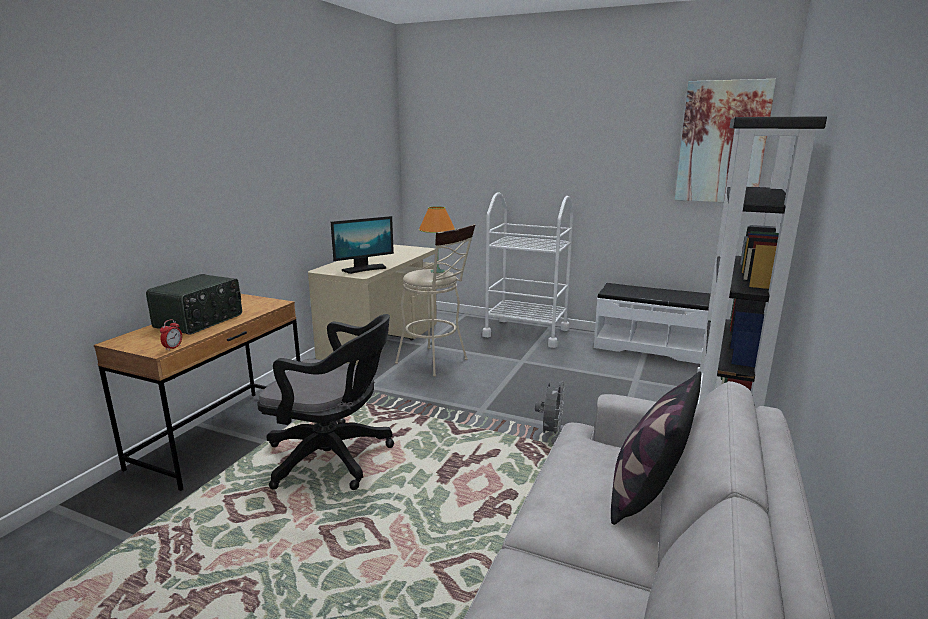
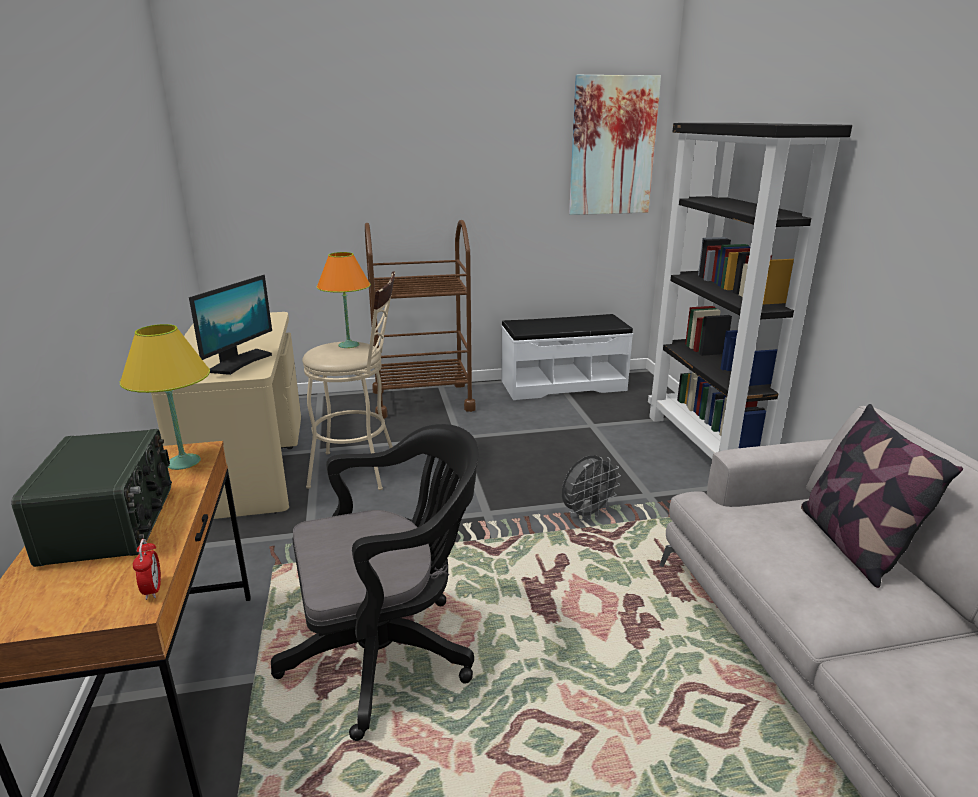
camera: 35 degrees left, 5 degrees up
white cart [482,192,574,348] -> brown cart [365,220,476,419]
grey fan [535,381,564,439] -> grey fan turned 75 degrees clockwise [562,455,621,521]
none -> yellow table lamp [120,324,210,470]

